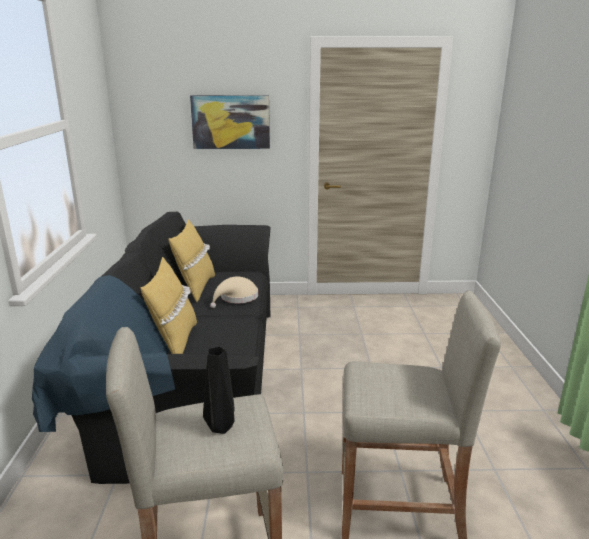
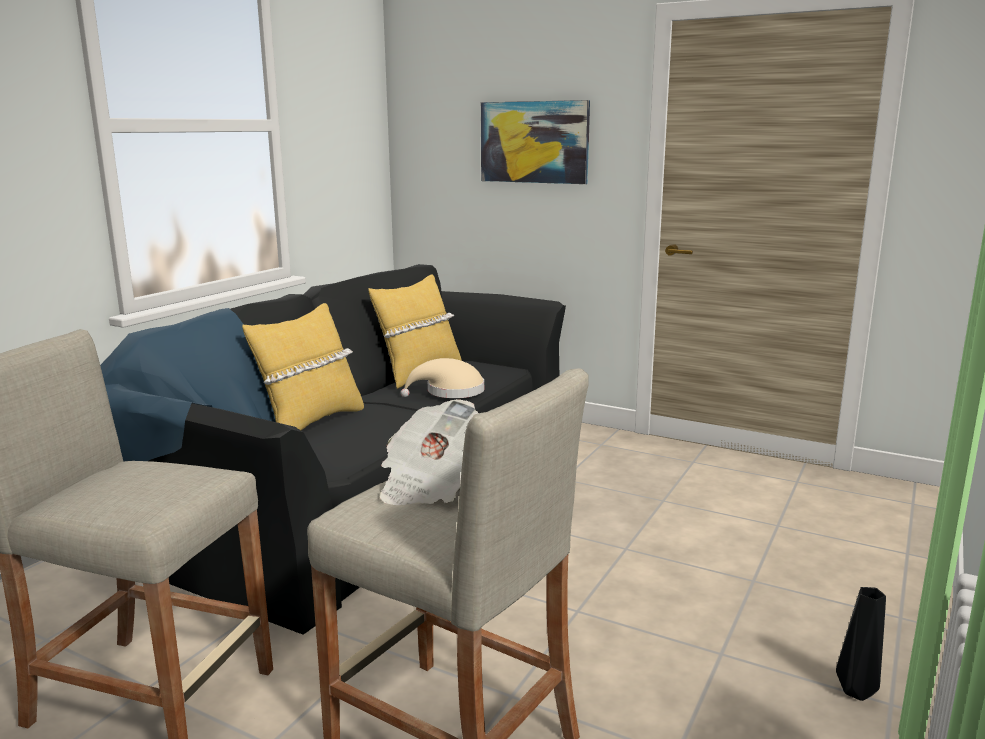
camera: 30 degrees right, 5 degrees down
black vase [203,346,235,434] -> black vase moved to [836,587,886,701]
none -> newspaper [380,399,478,505]

